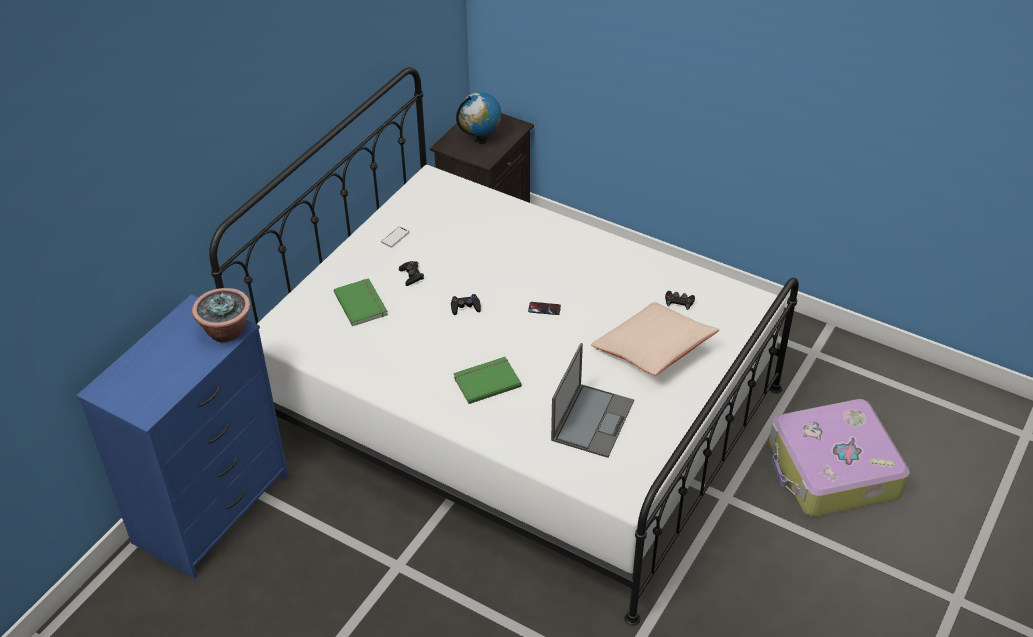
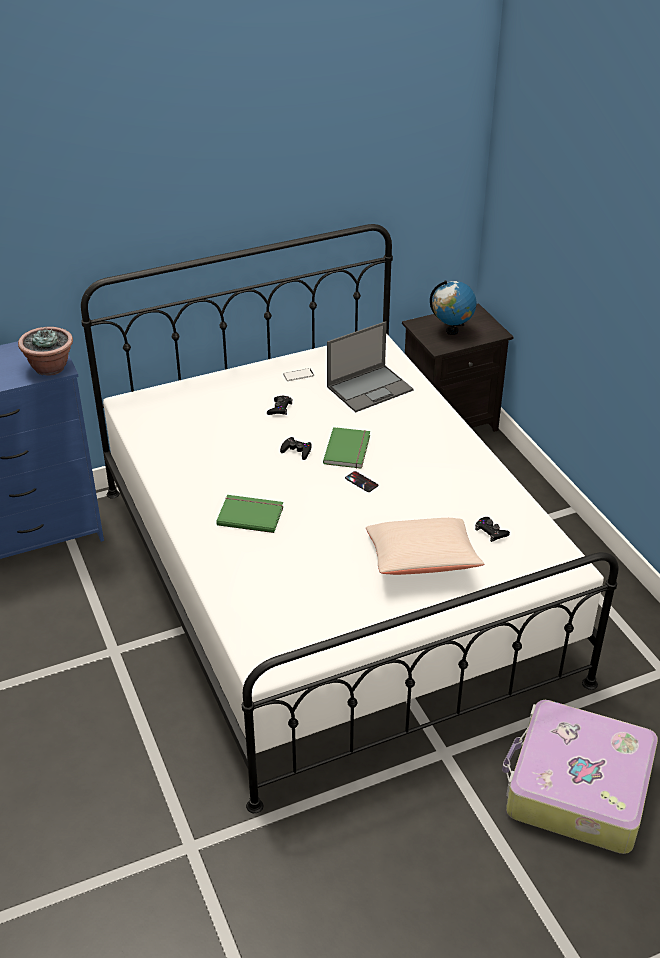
camera: 35 degrees right, 5 degrees down
green book [334,278,388,326] -> green book moved to [323,427,370,469]
laptop [551,343,634,458] -> laptop moved to [327,321,413,413]

